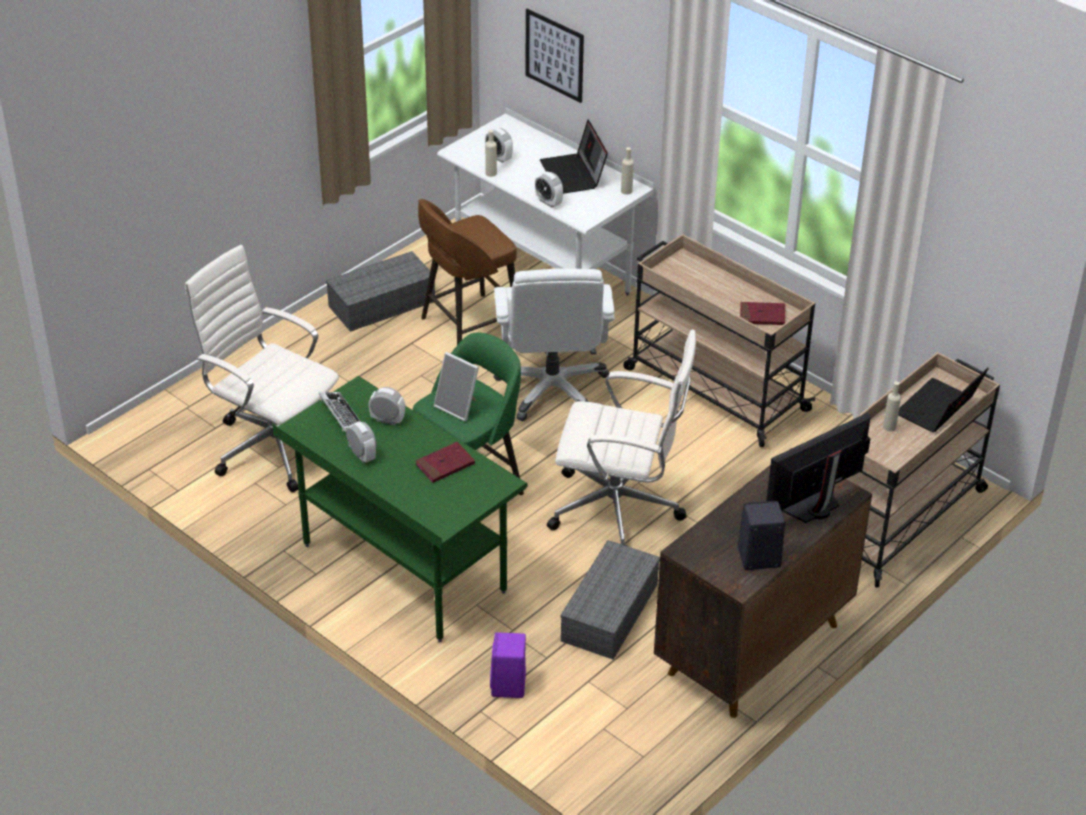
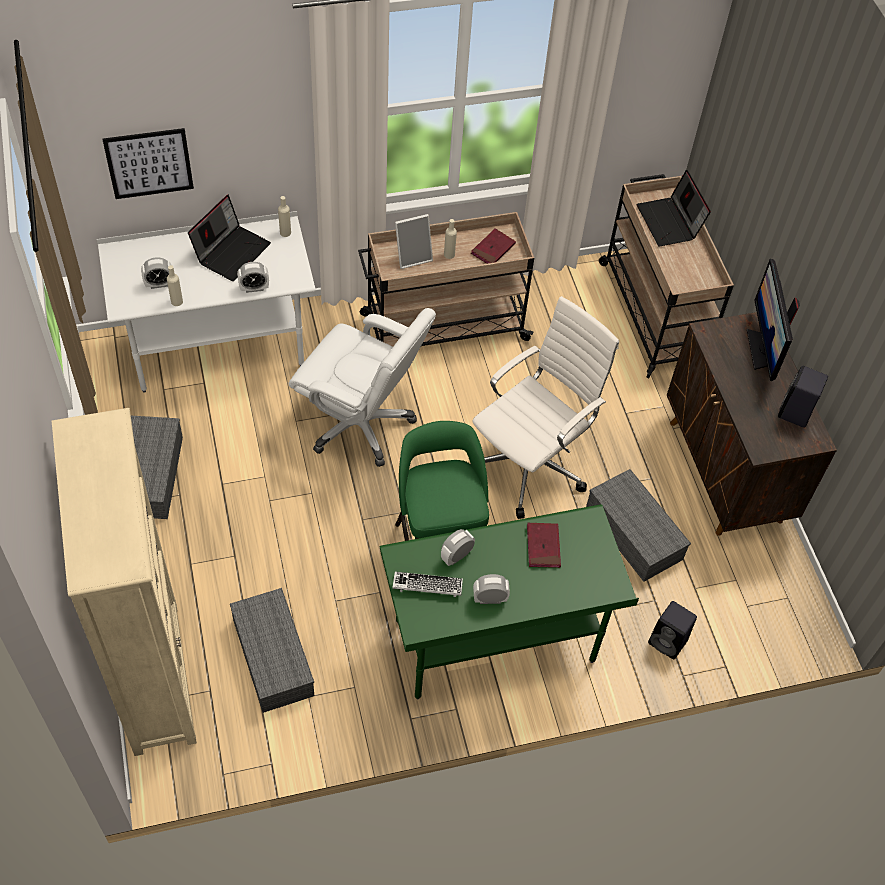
camera: 60 degrees left, 15 degrees up
white office chair [185,245,339,492] -> grey storage box [230,588,314,713]
brown stool [418,199,516,345] -> none
picture frame [434,352,479,421] -> picture frame moved to [395,214,433,269]
purple speaker [490,632,526,698] -> black speaker [648,601,697,659]
laptop [540,120,608,194] -> laptop turned 75 degrees counterclockwise [188,195,271,281]
beige bottle [883,381,901,432] -> beige bottle moved to [444,219,457,259]
none -> beige bookcase [52,408,197,756]

